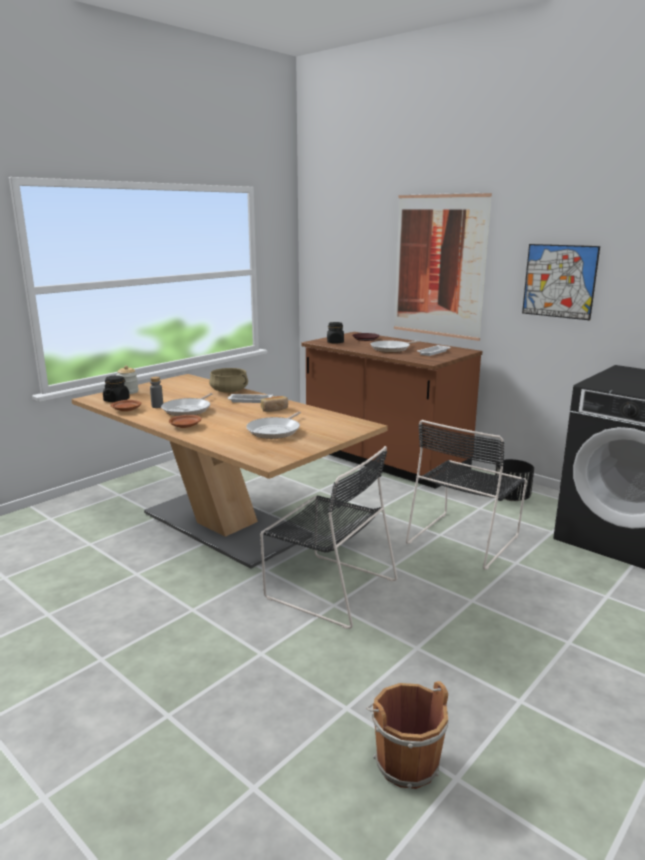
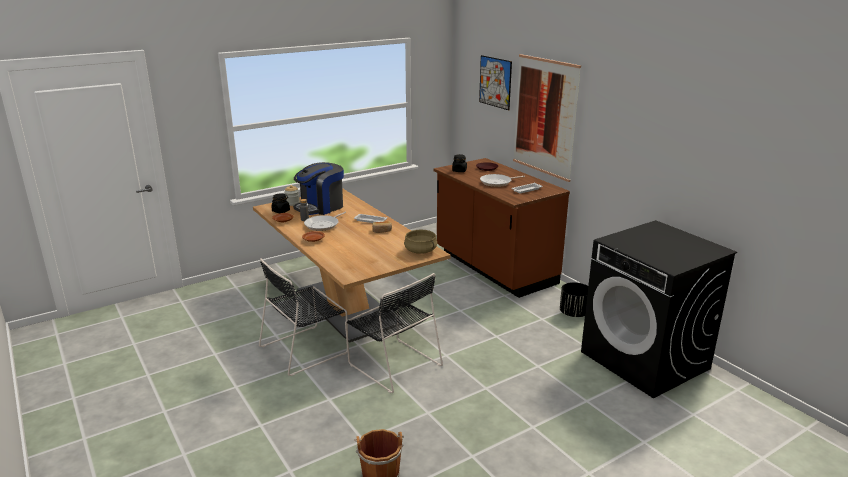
camera: 15 degrees right, 5 degrees up
beige cooking pot [209,368,248,393] -> beige cooking pot moved to [404,230,437,254]
frying pan [246,411,301,439] -> none
black chair [406,420,527,570] -> black chair moved to [259,258,348,376]
picture [522,244,600,320] -> picture moved to [479,55,512,110]
none -> coffee machine [293,162,344,215]

